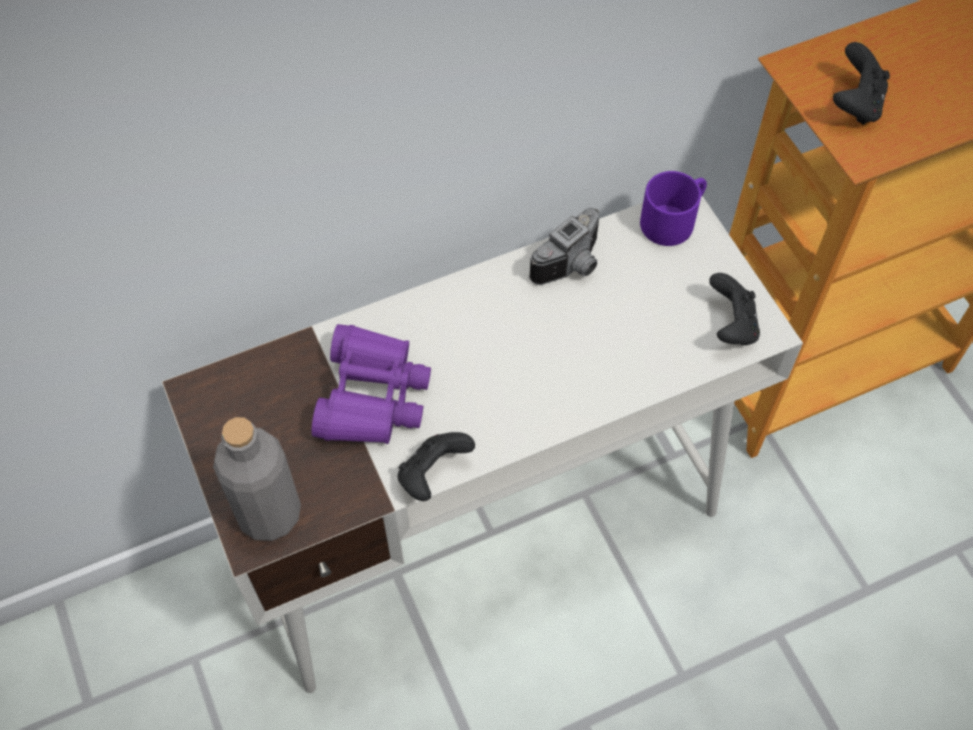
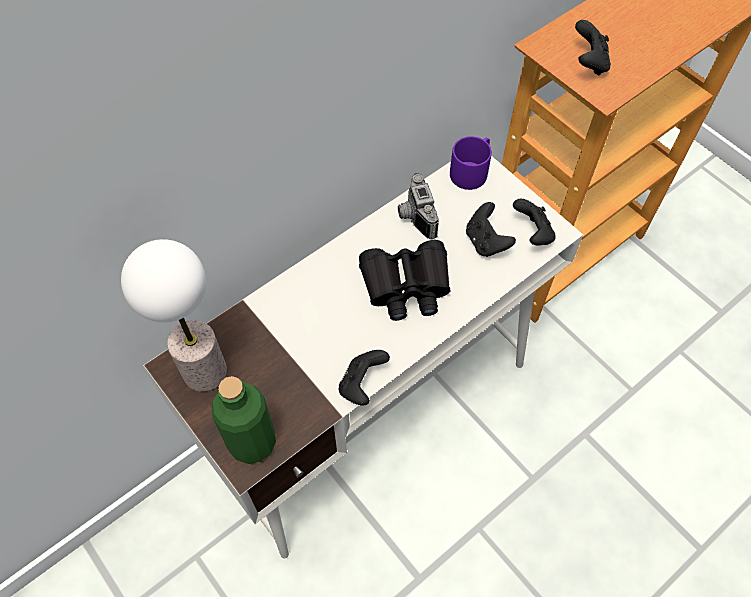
camera: 15 degrees left, 0 degrees up
grey bottle [213,417,301,541] -> green bottle [211,376,276,464]
purple binoculars [311,324,431,444] -> none
camera [529,208,599,285] -> camera turned 135 degrees clockwise [398,173,439,239]
none -> table lamp [121,239,227,392]
none -> black binoculars [359,240,451,321]
none -> black game controller [466,202,516,257]

